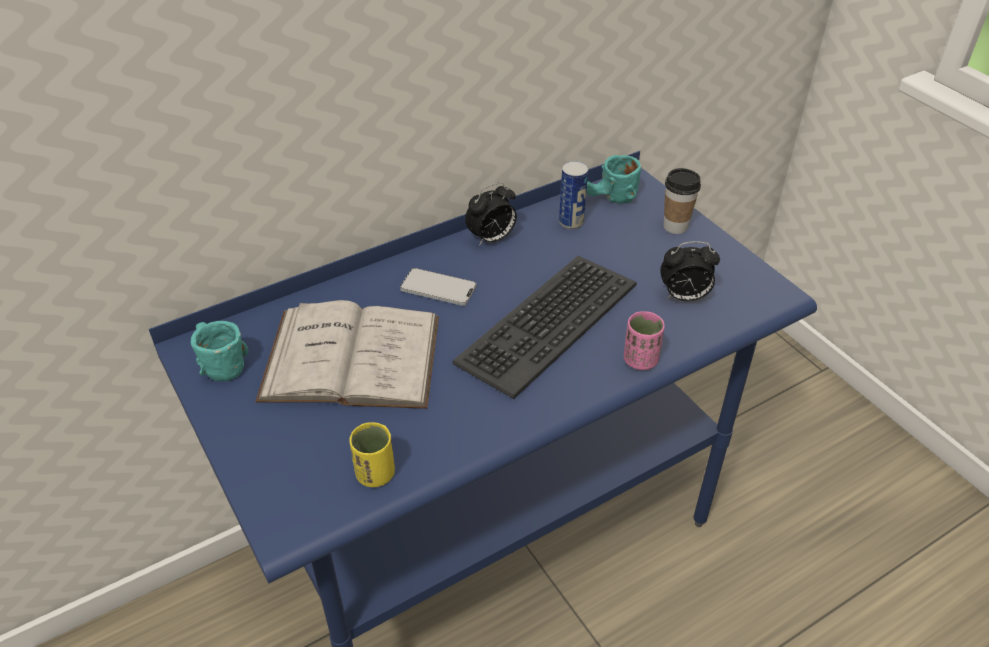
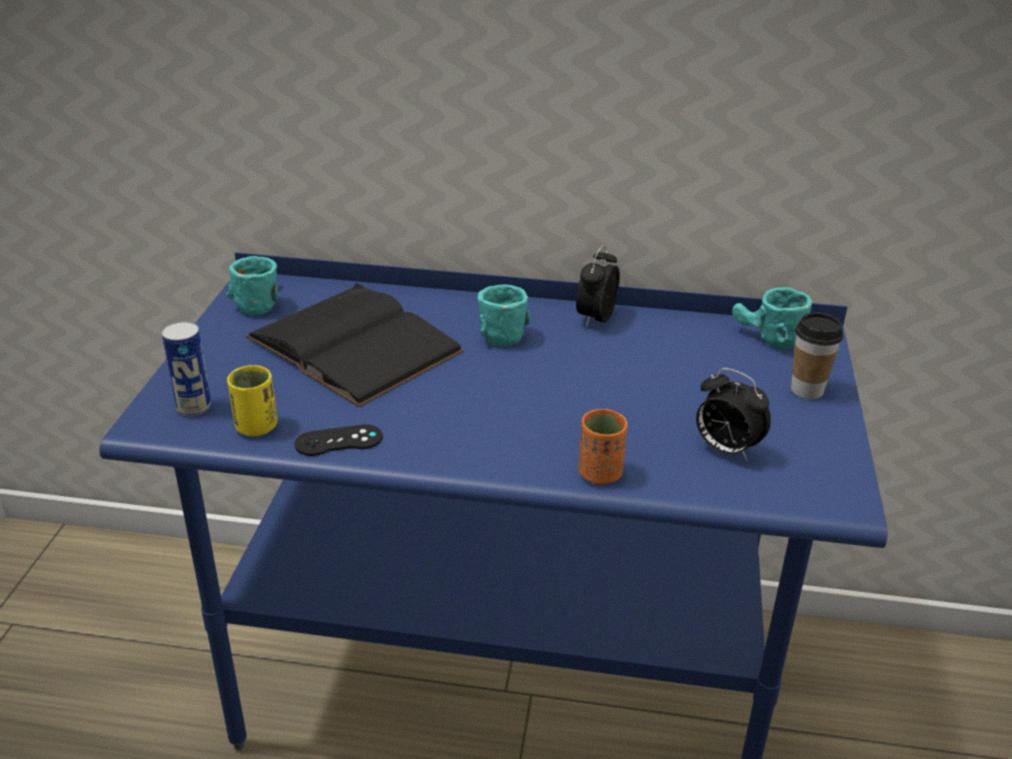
camera: 40 degrees right, 10 degrees down
white book [255,300,439,409] -> black book [246,283,464,407]
phone [400,268,476,306] -> turquoise mug [477,284,530,346]
keyboard [452,256,637,399] -> none
alarm clock [465,182,517,246] -> alarm clock turned 105 degrees clockwise [576,245,620,328]
can [559,161,588,230] -> can moved to [162,321,211,416]
pink cup [624,311,665,370] -> orange cup [578,409,628,484]
none -> black game controller [295,424,383,456]

